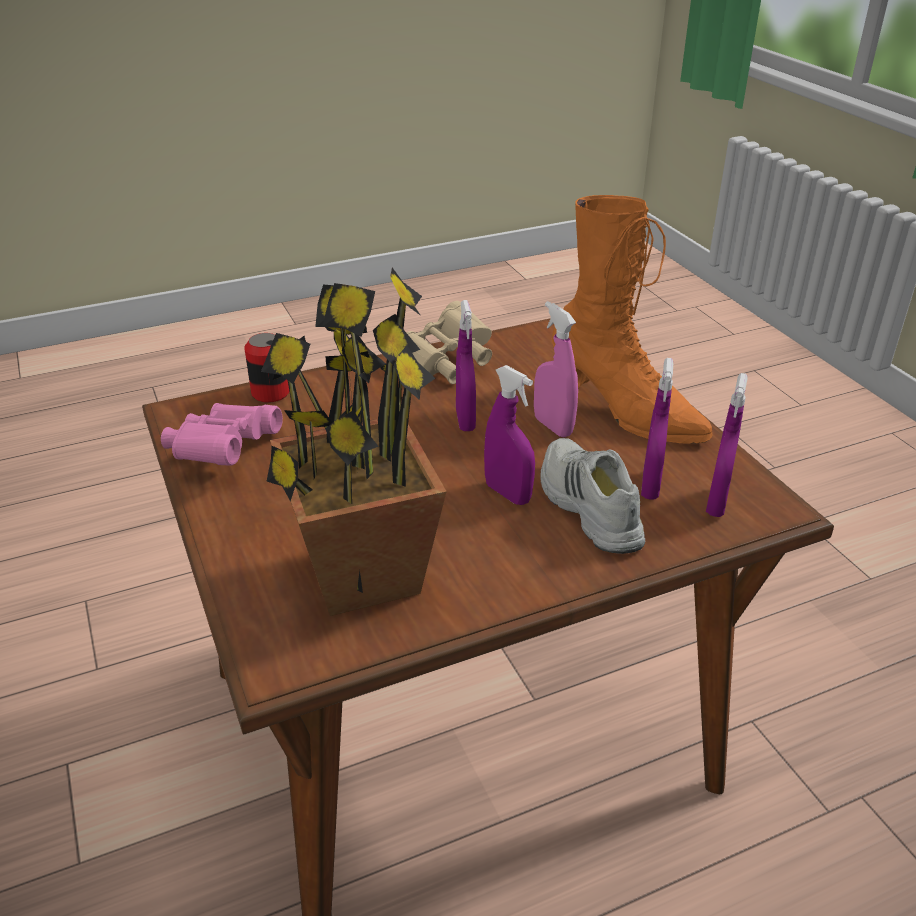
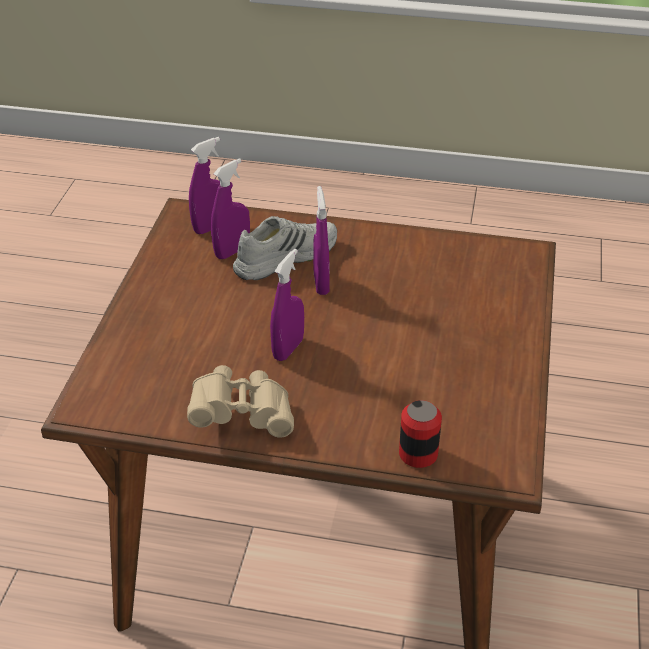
camera: 145 degrees left, 5 degrees up
pink binoculars [161,403,283,466] -> none
potted plant [261,268,447,616] -> none
pink spray bottle [534,301,578,438] -> none
white shoe [541,438,645,554] -> white shoe turned 135 degrees counterclockwise [233,216,337,280]
orange boot [552,195,713,444] -> none

